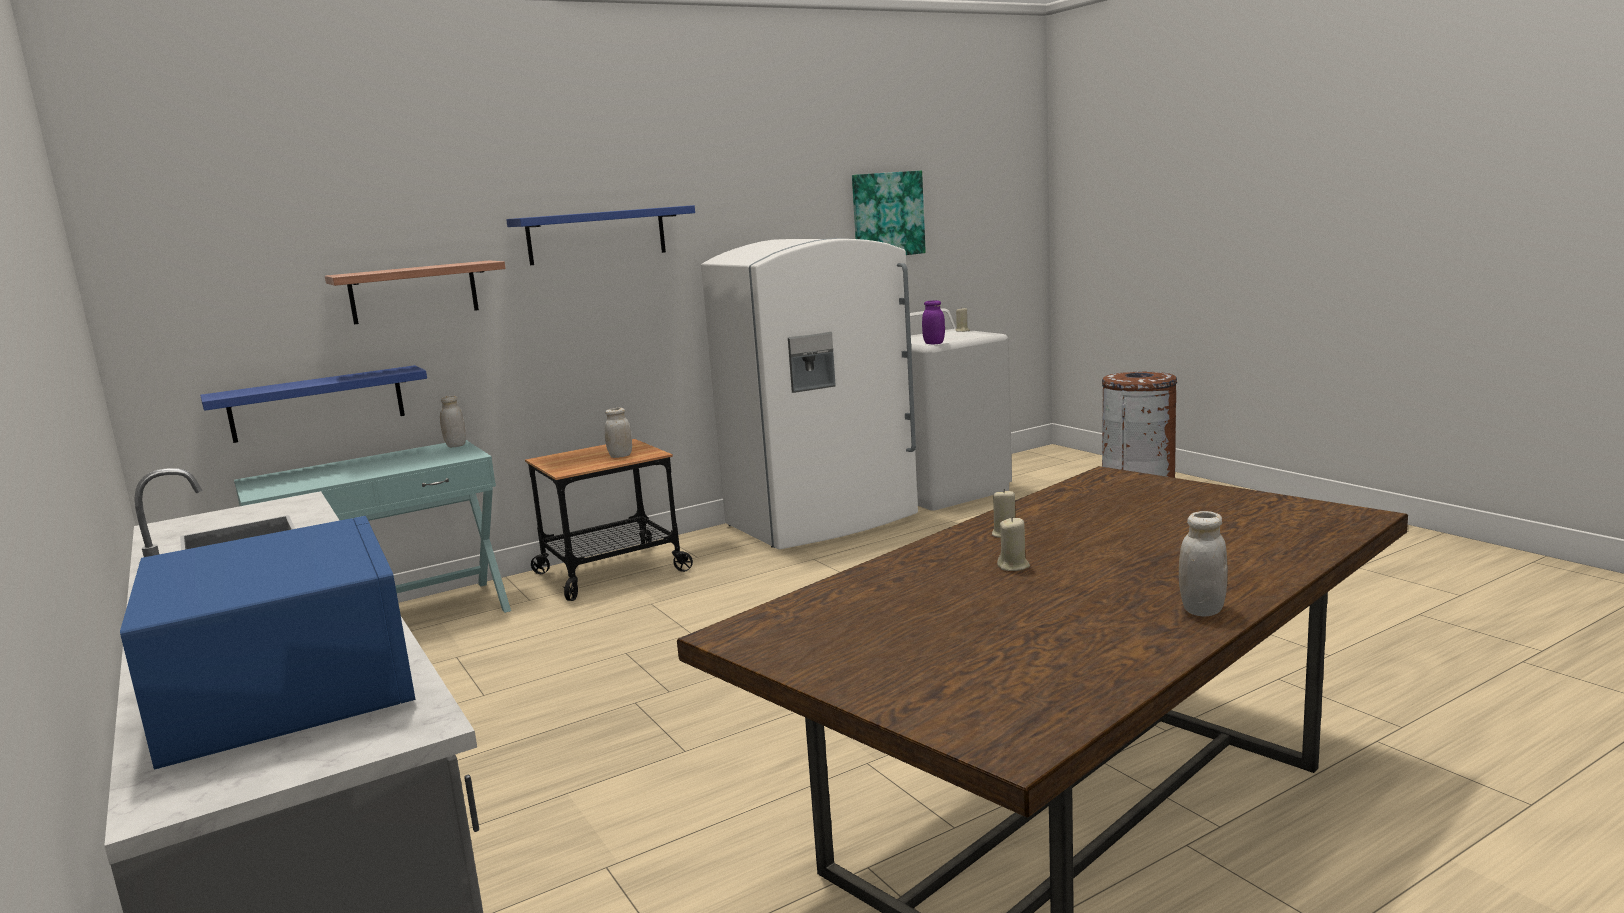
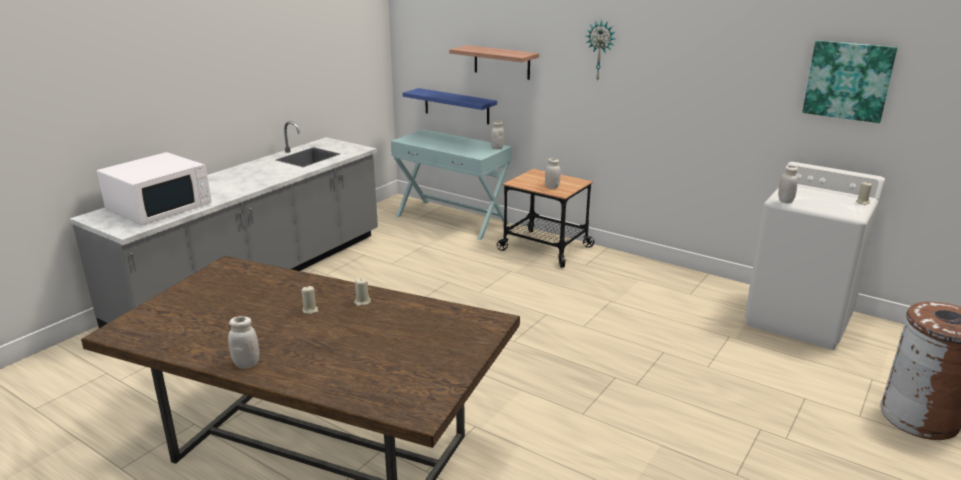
camera: 65 degrees right, 10 degrees up
blue microwave [120,516,415,770] -> white microwave [97,152,212,225]
blue shelf [506,205,695,265] -> wall clock [586,20,615,82]
white fridge [701,238,918,549] -> none
purple jar [922,300,945,344] -> white jar [778,165,798,204]

